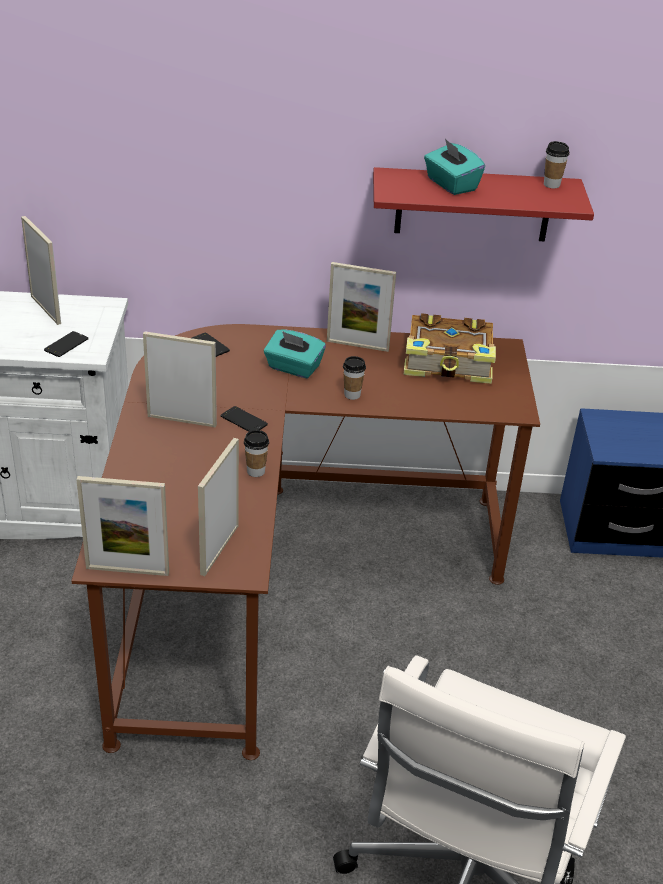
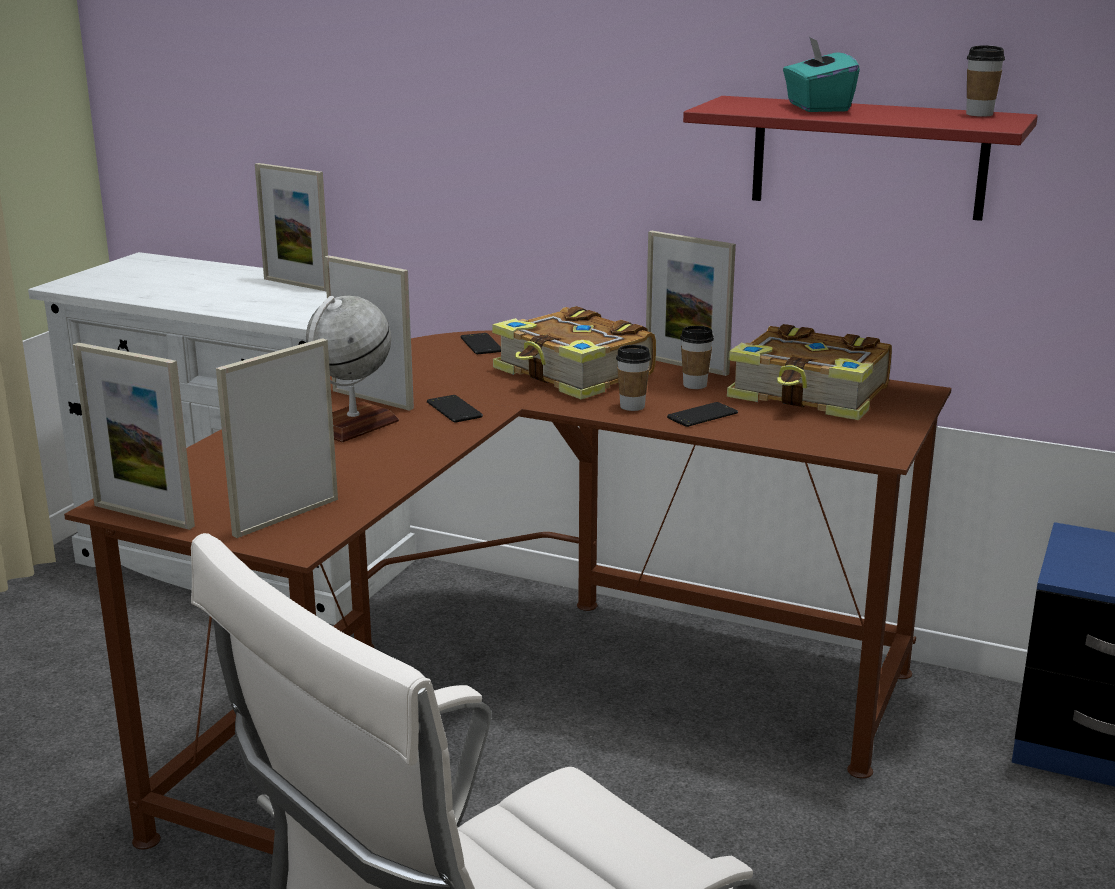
camera: 25 degrees right, 15 degrees down
picture frame [21,216,61,325] -> picture frame turned 135 degrees clockwise [255,163,328,291]
phone [44,331,89,357] -> phone moved to [667,402,738,427]
cup [244,430,269,477] -> cup moved to [680,326,714,389]
turquoise tissue box [264,330,326,378] -> book [492,306,656,400]
none -> globe [306,296,399,442]

